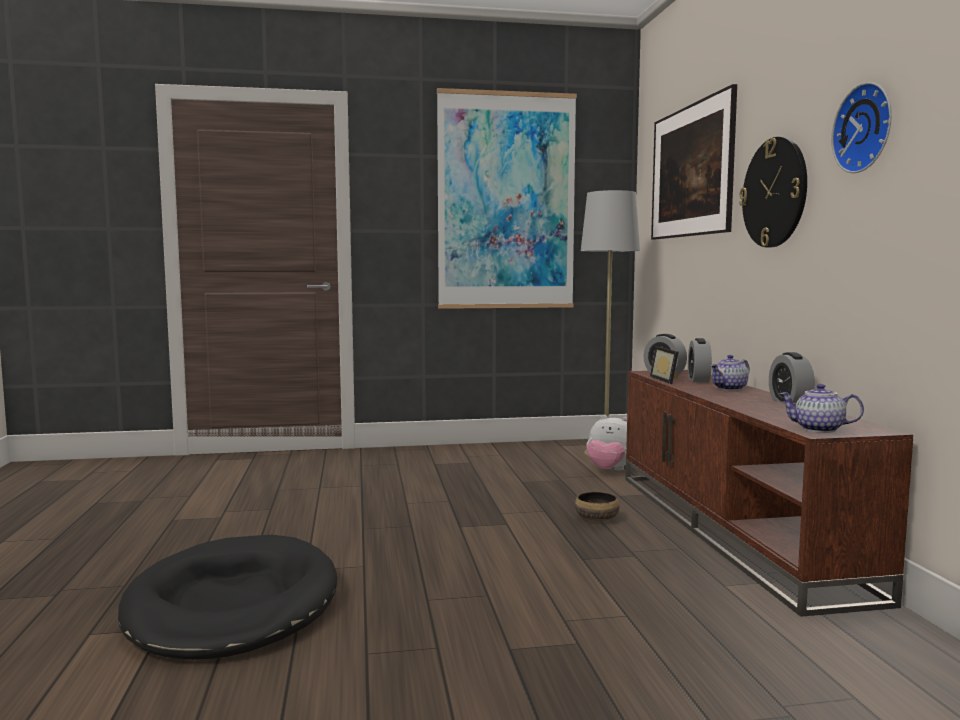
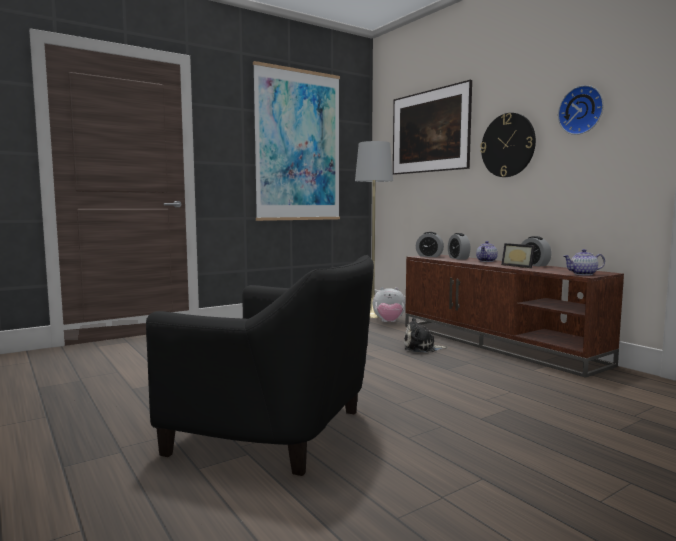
camera: 25 degrees left, 0 degrees up
black dog bed [118,535,337,660] -> black armchair [146,255,374,476]
bowl [575,492,620,521] -> plush toy [404,317,448,352]
picture frame [650,346,679,384] -> picture frame moved to [501,243,535,268]

